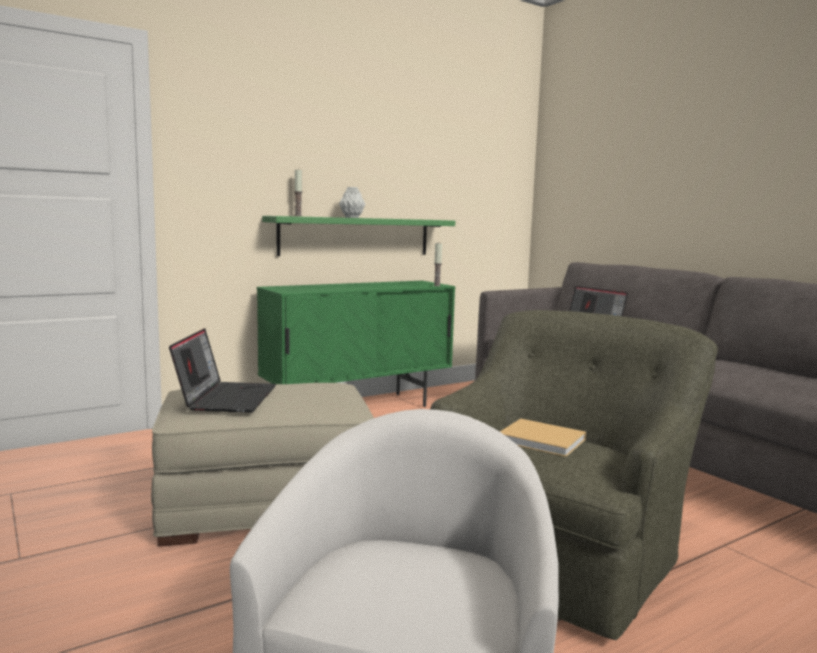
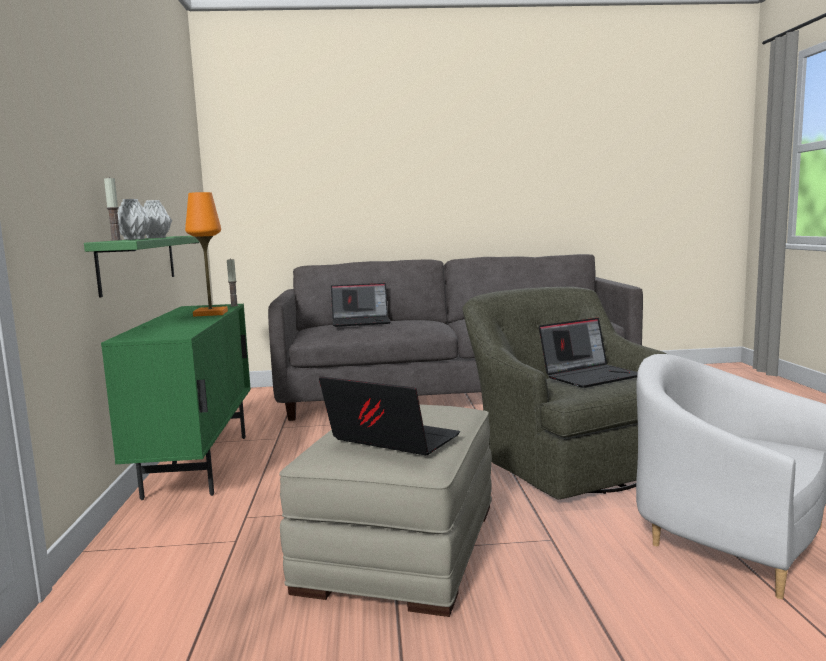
camera: 60 degrees left, 0 degrees up
beige book [500,419,586,457] -> laptop [539,318,638,388]
none -> grey vase [117,199,151,240]
none -> orange table lamp [185,192,228,317]

